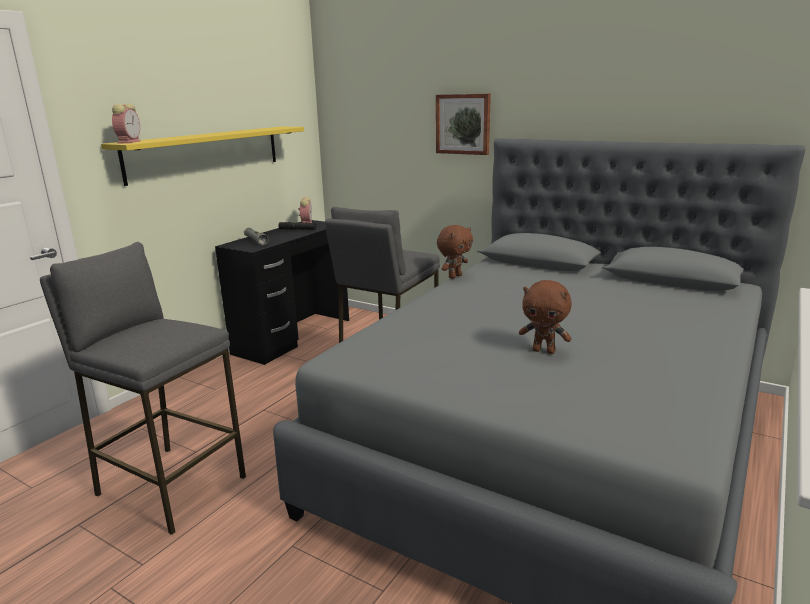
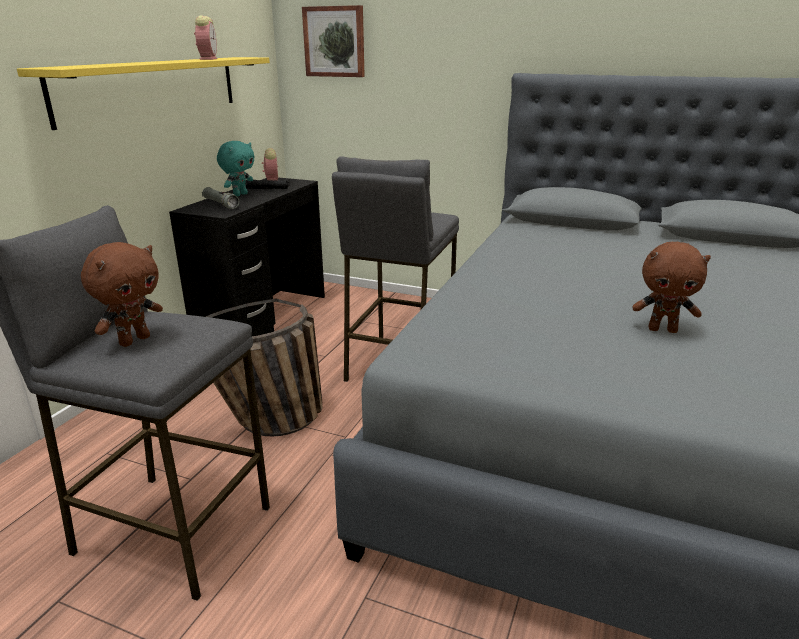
camera: 10 degrees left, 5 degrees up
alarm clock [112,103,141,143] -> alarm clock moved to [194,16,217,60]
picture [436,94,491,155] -> picture moved to [302,5,365,77]
brown plush toy [437,225,473,279] -> brown plush toy moved to [81,242,163,347]
none -> basket [206,299,323,436]
none -> turquoise plush toy [217,141,255,197]

